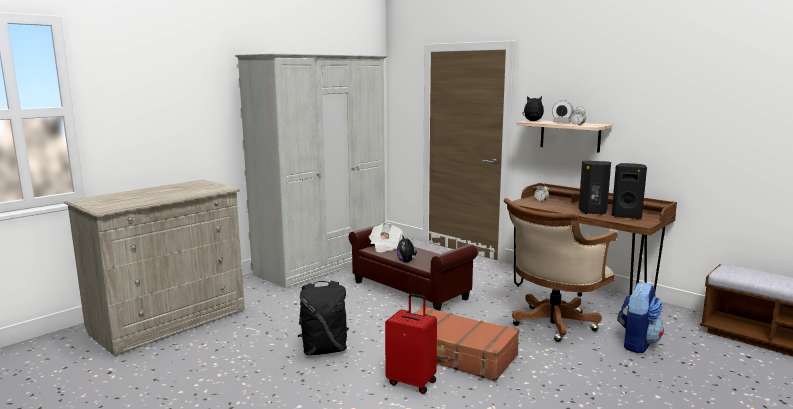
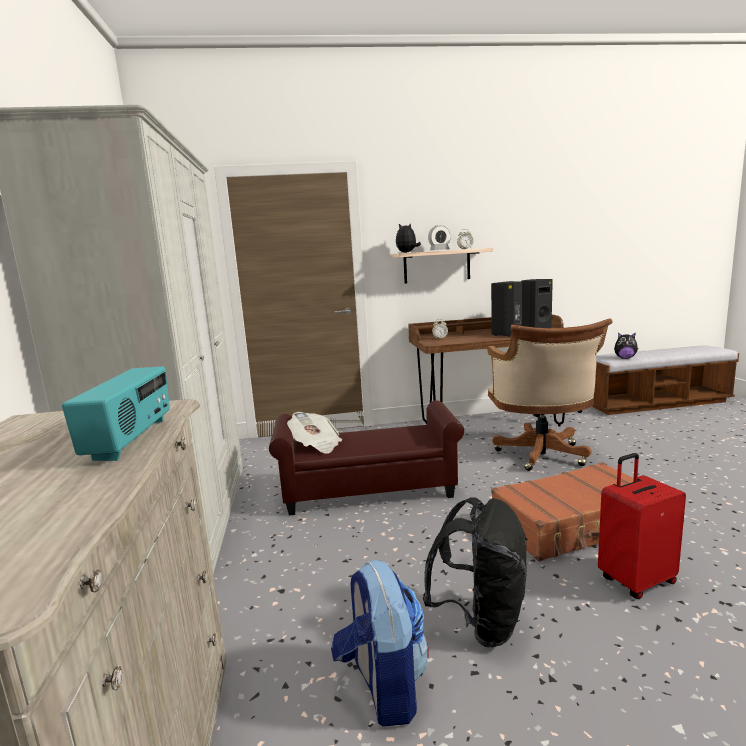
camera: 50 degrees left, 0 degrees up
plush toy [397,235,417,263] -> plush toy moved to [614,333,638,359]
backpack [617,282,664,353] -> backpack moved to [331,560,429,727]
none -> radio [62,366,170,461]

